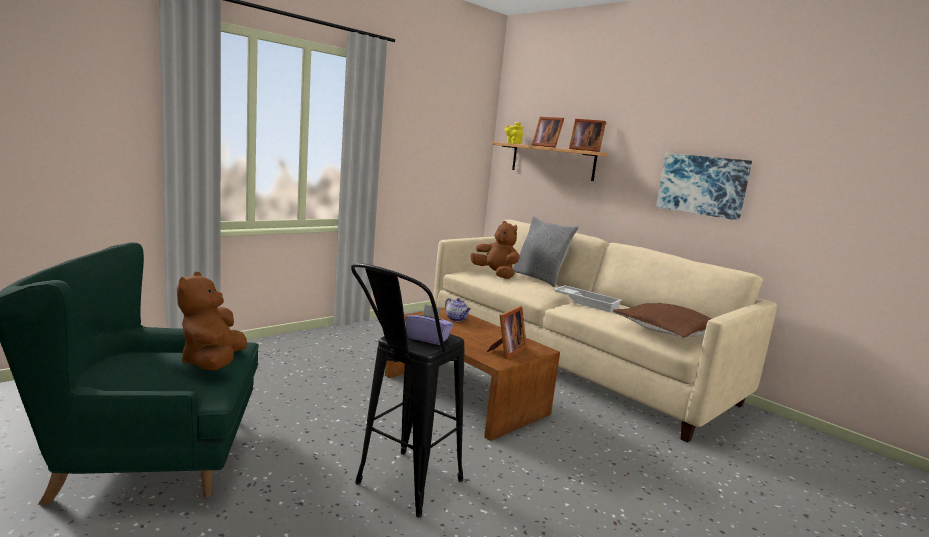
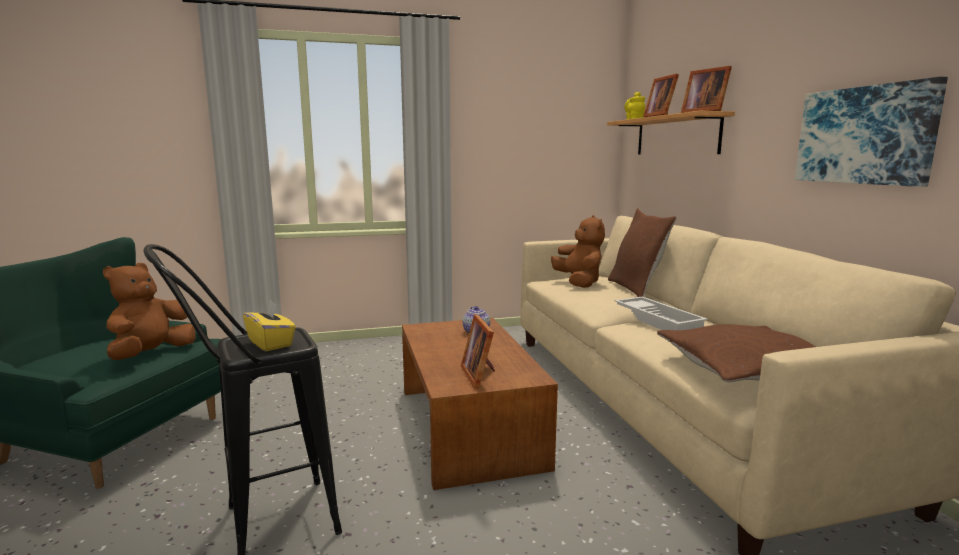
camera: 30 degrees right, 0 degrees up
purple tissue box [405,304,454,345] -> yellow tissue box [243,300,296,351]
picture frame [487,306,527,359] -> picture frame turned 105 degrees clockwise [461,314,495,389]
grey pillow [512,216,579,287] -> brown pillow [608,208,677,297]

